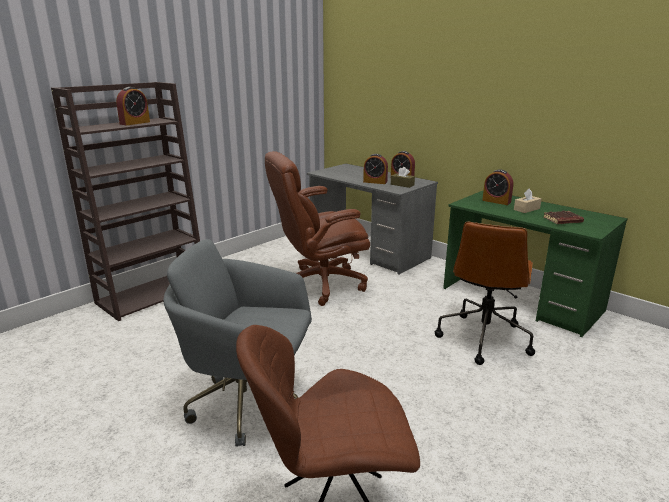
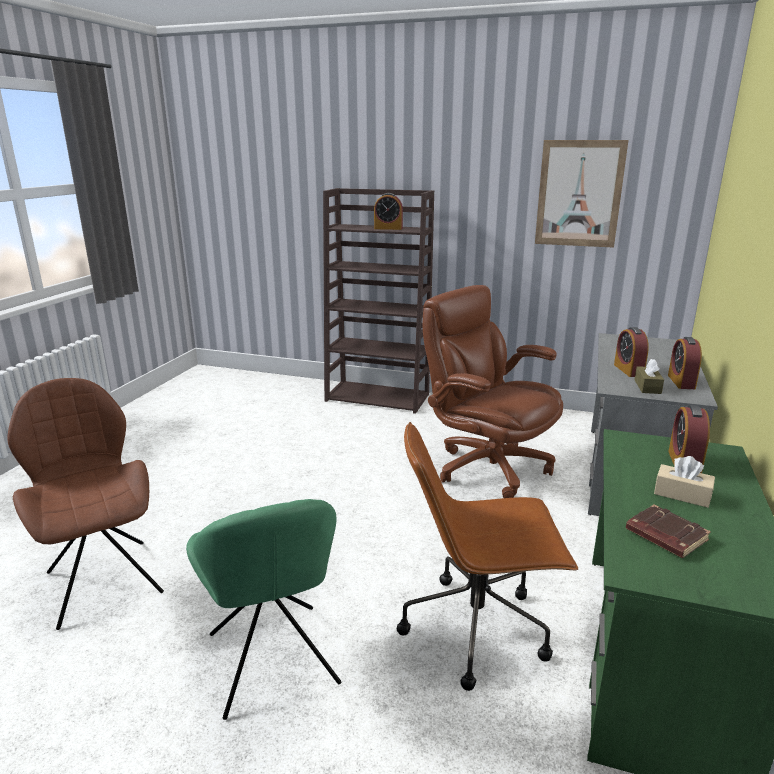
camera: 65 degrees right, 0 degrees up
grey office chair [163,239,312,447] -> none
none -> green chair [186,499,341,720]
none -> picture [535,140,628,248]

